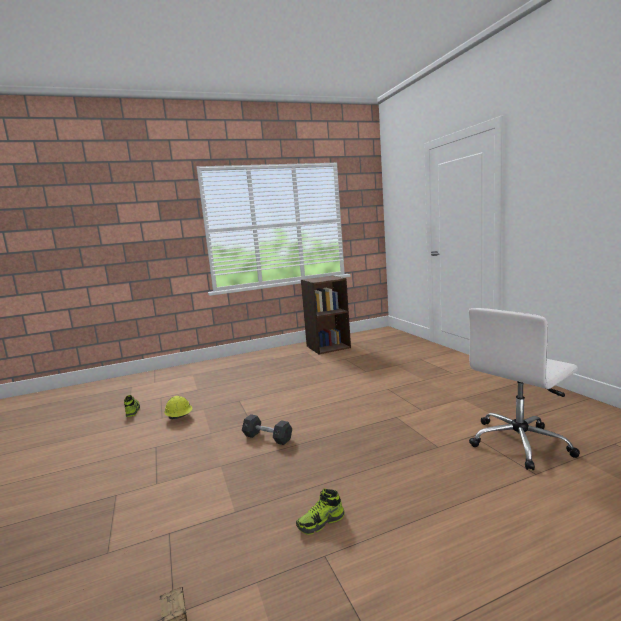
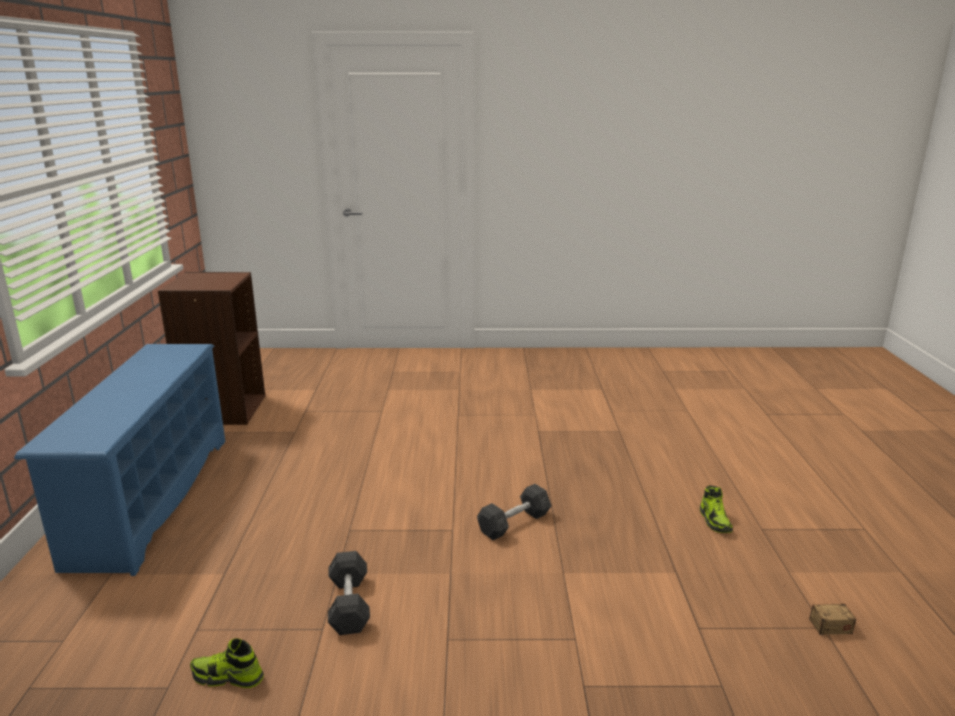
camera: 70 degrees left, 10 degrees up
yellow hard hat [164,396,192,419] -> grey dumbbell [328,551,370,635]
white office chair [469,308,580,470] -> none
none -> blue shoe rack [14,344,225,576]

